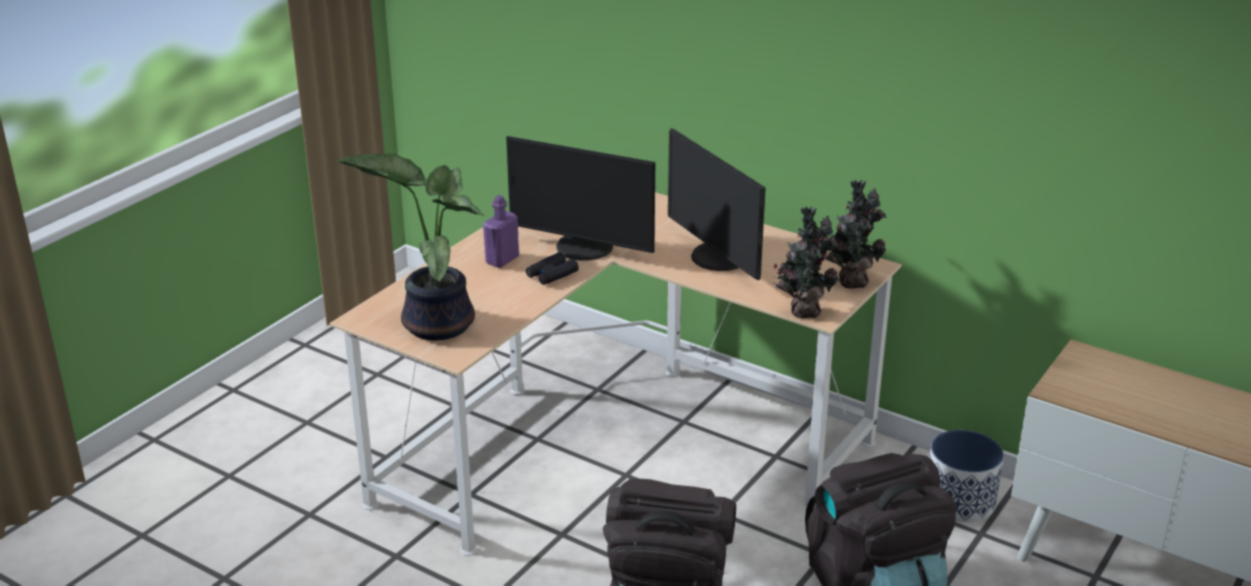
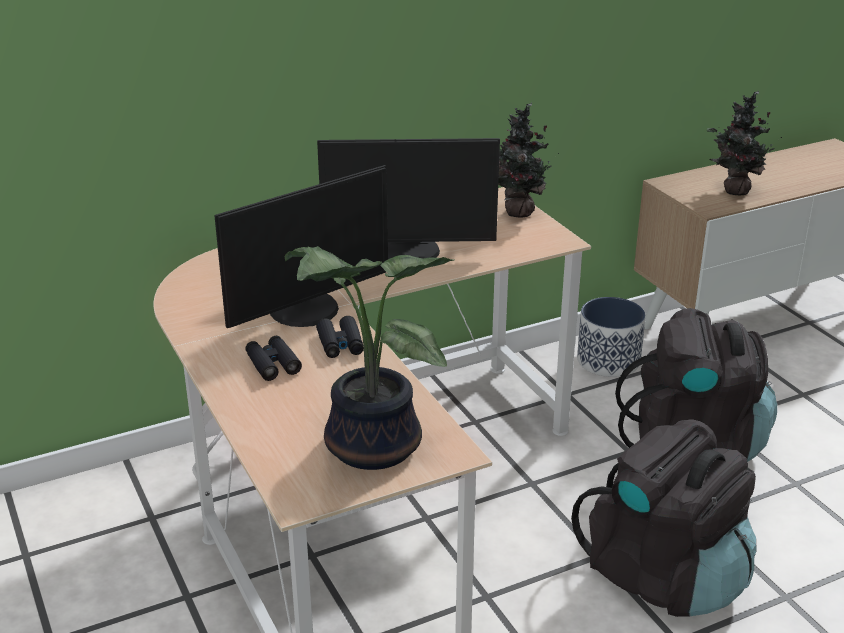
camera: 60 degrees left, 0 degrees up
purple bottle [483,195,519,268] -> black binoculars [245,336,302,381]
potted plant [773,206,840,318] -> potted plant moved to [707,91,782,195]

